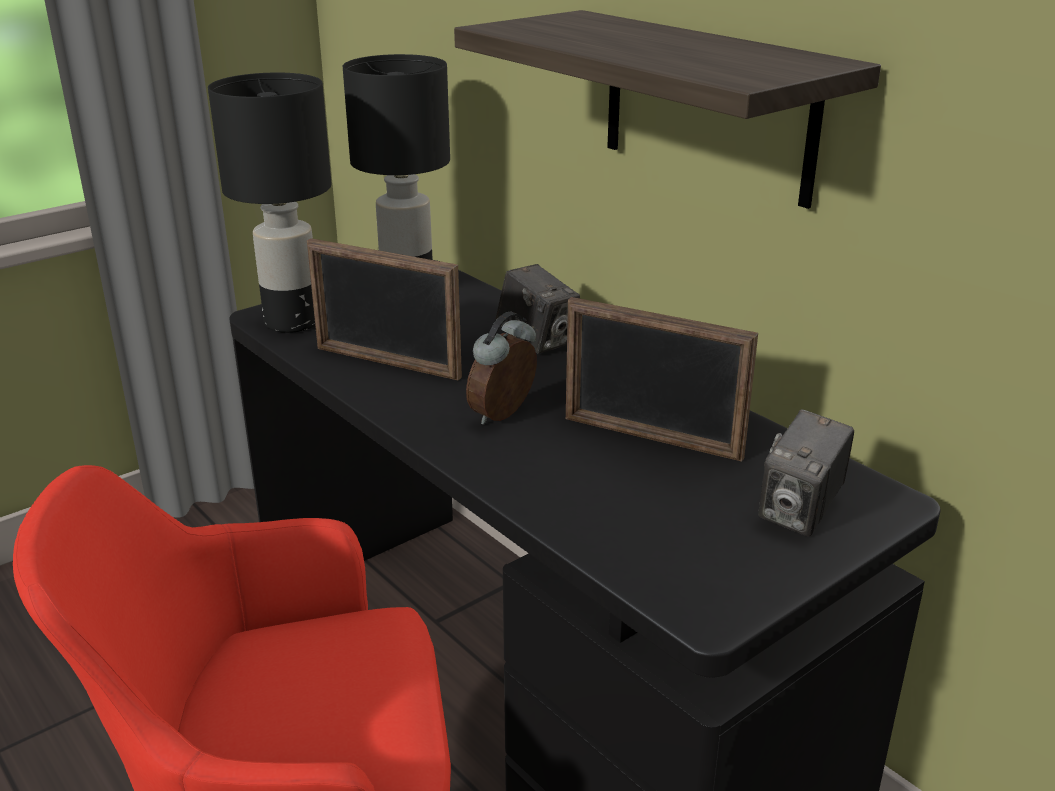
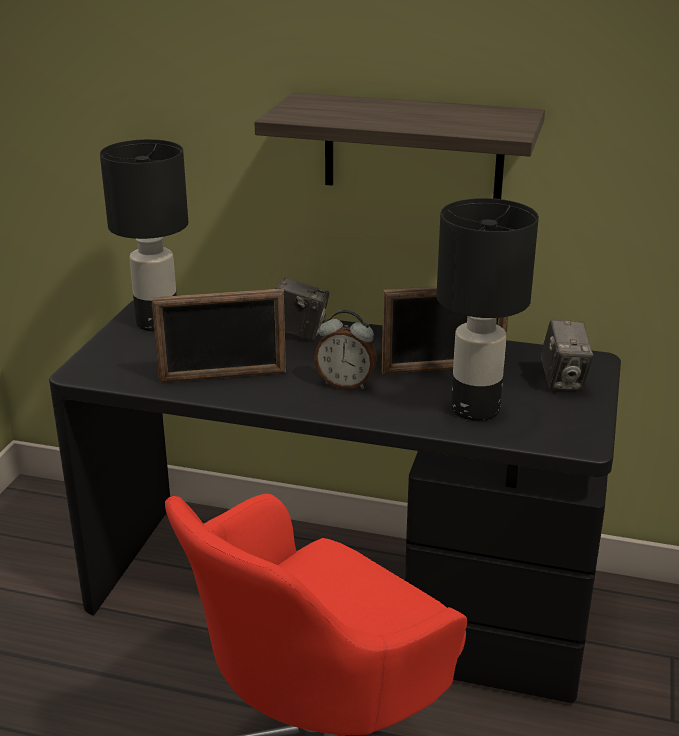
camera: 35 degrees left, 0 degrees up
black table lamp [208,72,331,333] -> black table lamp moved to [437,198,539,421]
alarm clock [466,312,537,425] -> alarm clock turned 75 degrees counterclockwise [314,310,377,389]

